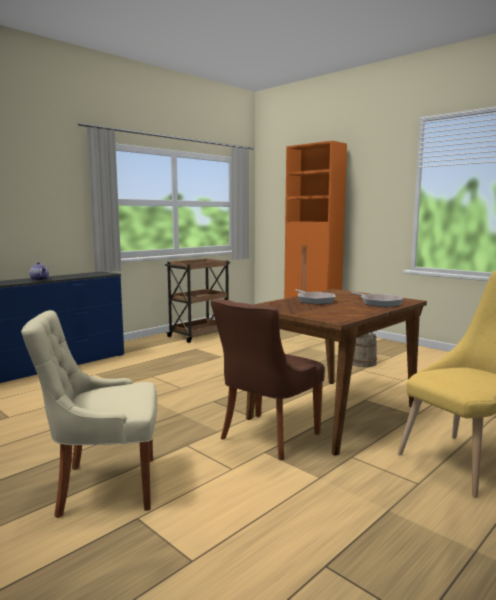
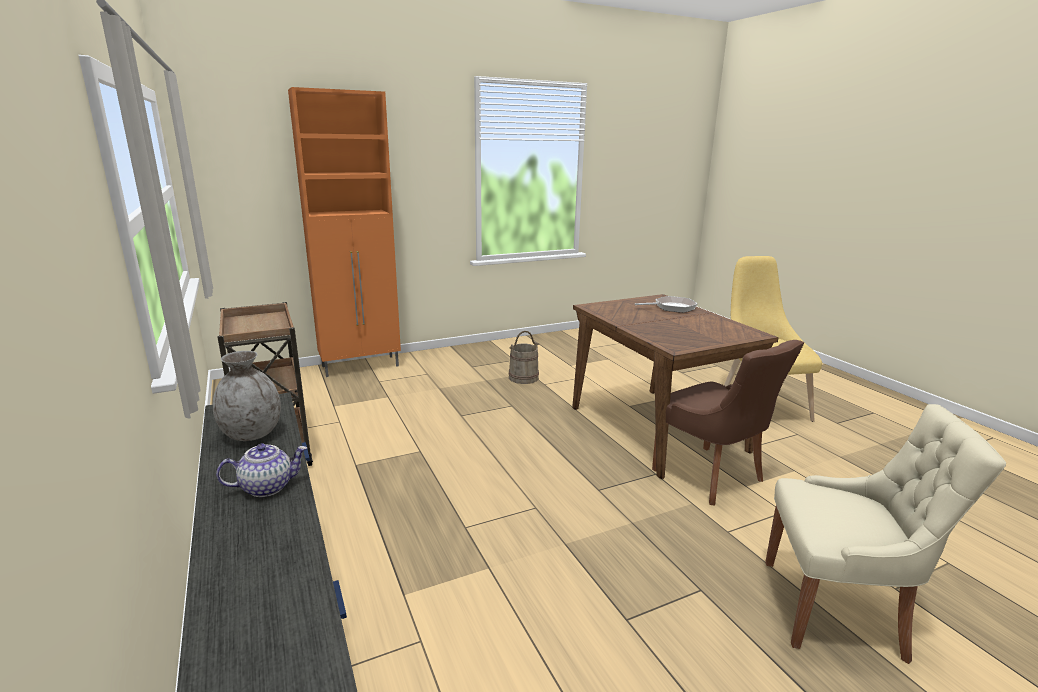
camera: 70 degrees left, 10 degrees up
beige chair [21,310,157,518] -> beige chair turned 90 degrees counterclockwise [765,404,1006,664]
frying pan [295,289,335,304] -> none
none -> grey vase [213,351,281,441]

